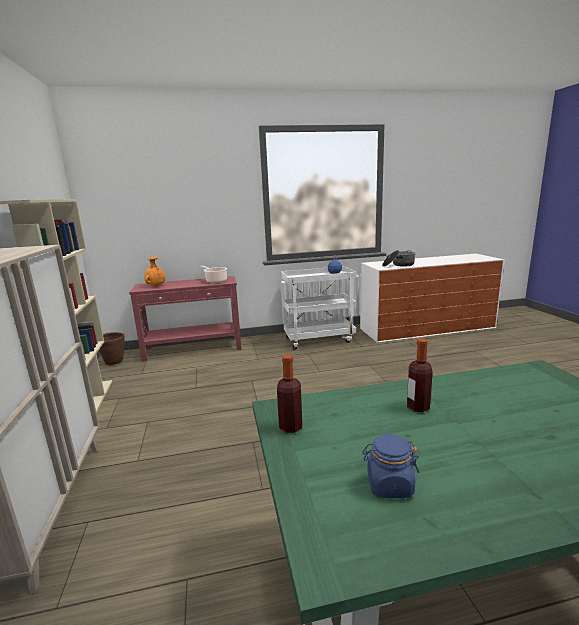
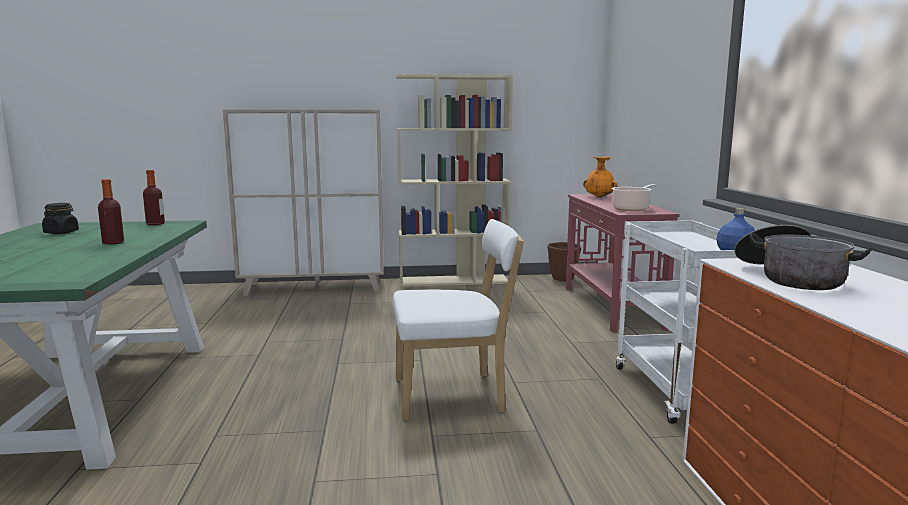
camera: 95 degrees right, 5 degrees down
blue jar [362,434,419,498] -> black jar [42,203,79,234]
none -> white chair [392,219,524,421]

